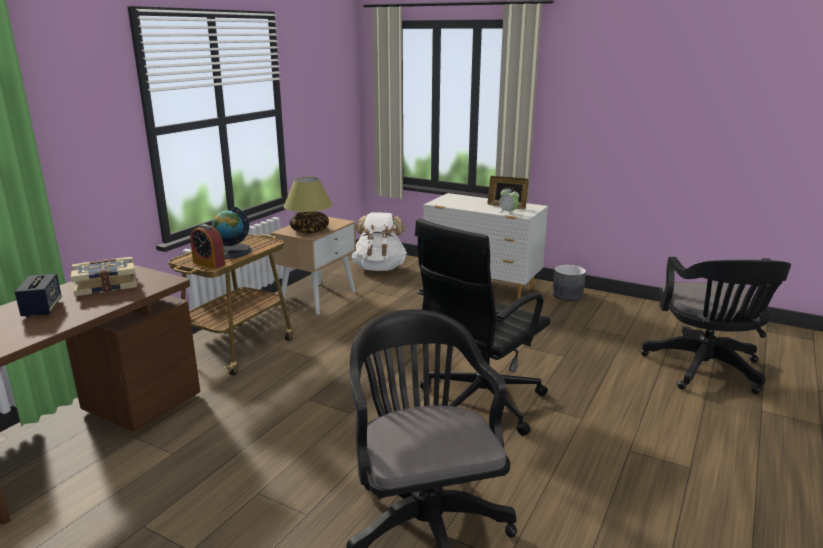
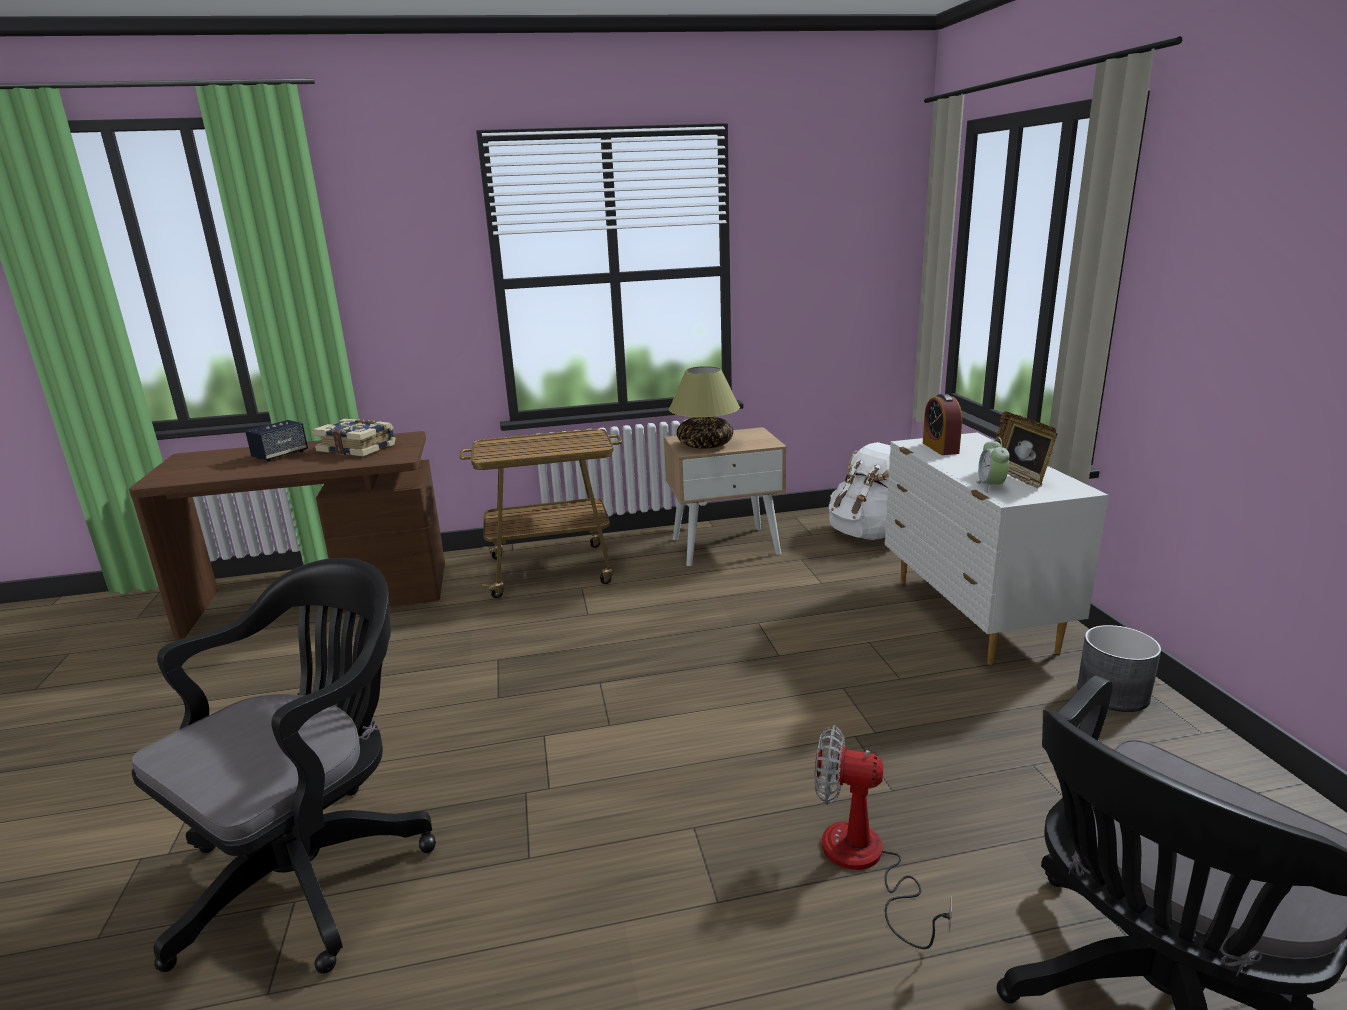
camera: 50 degrees right, 0 degrees up
alarm clock [190,224,225,269] -> alarm clock moved to [923,394,962,455]
globe [212,206,252,259] -> none
black office chair [415,219,551,436] -> none
none -> fan [815,725,952,949]

